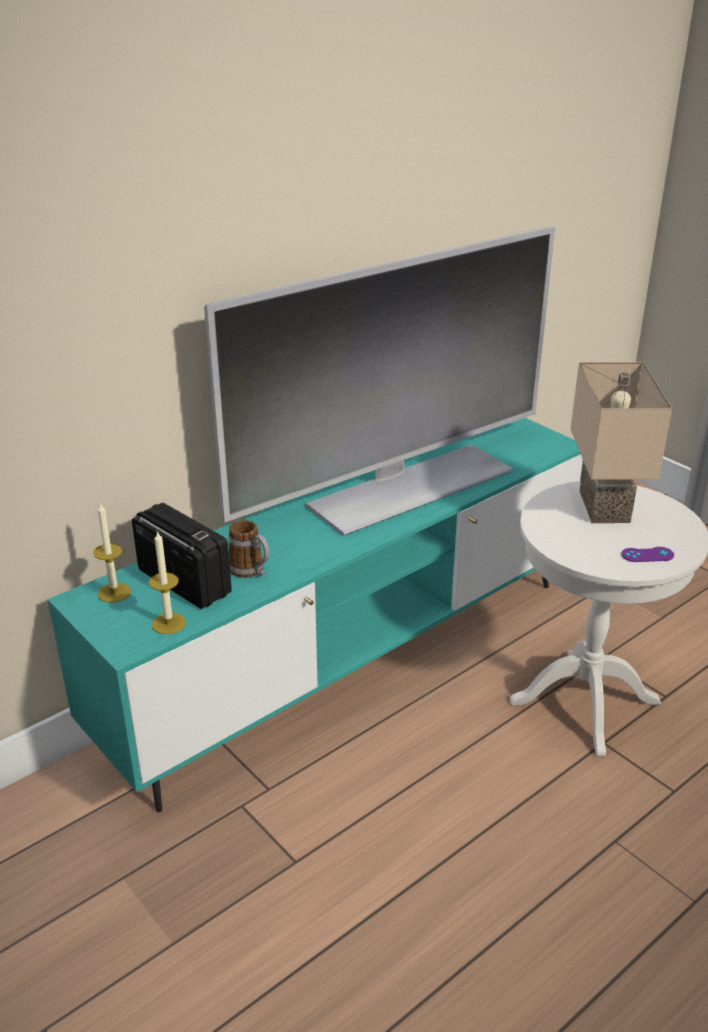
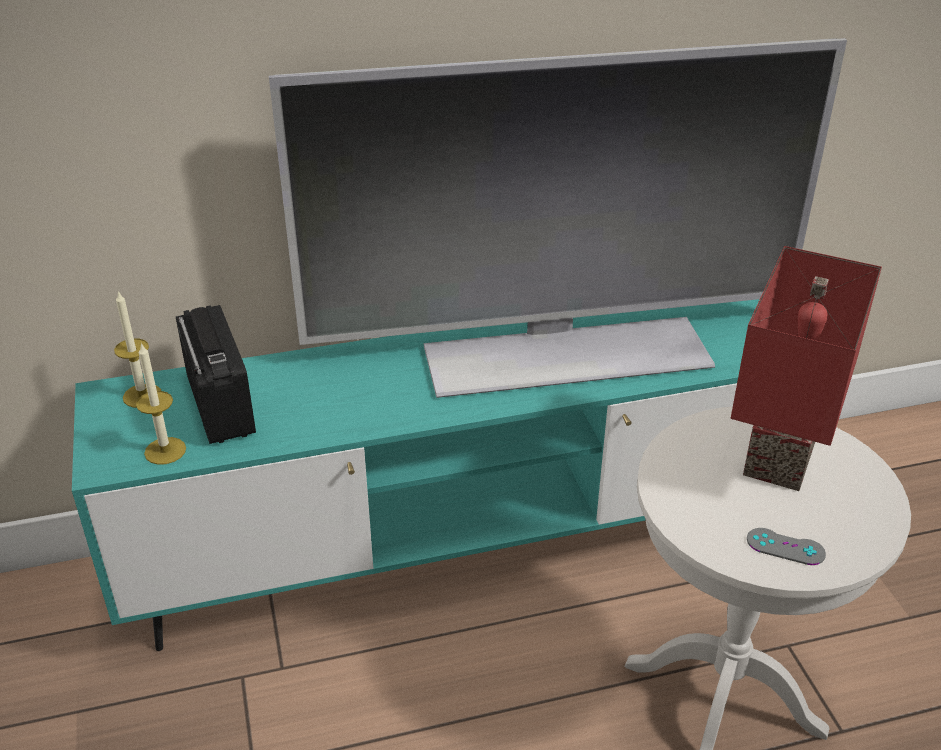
camera: 25 degrees right, 5 degrees up
mug [229,520,269,578] -> none
beige table lamp [571,362,672,523] -> red table lamp [731,246,882,491]
purple game controller [621,547,674,562] -> grey game controller [747,528,826,565]

